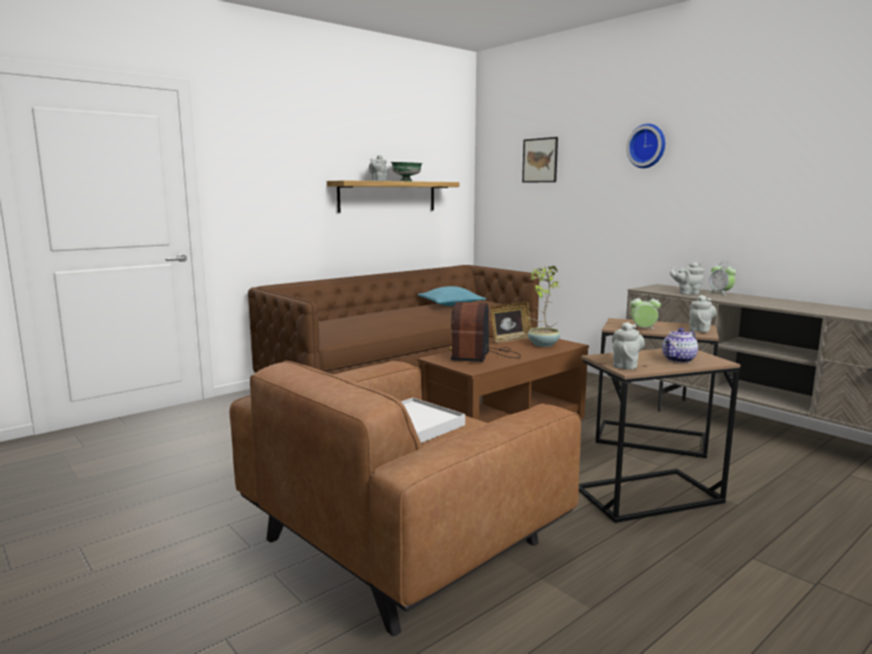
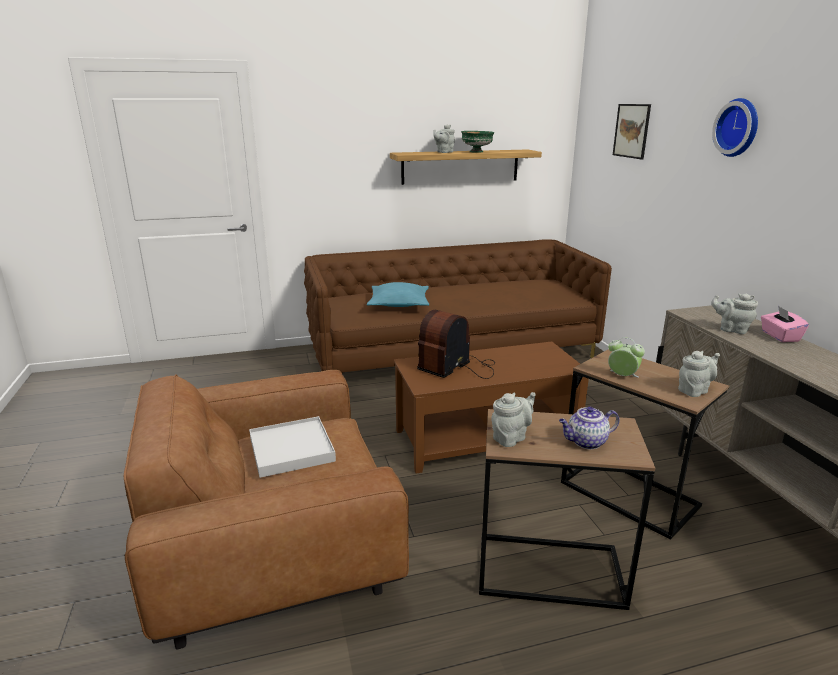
camera: 25 degrees right, 10 degrees up
turquoise pillow [418,286,486,306] -> turquoise pillow moved to [367,282,429,307]
picture frame [491,301,532,343] -> none
potted plant [528,265,563,347] -> none
alarm clock [708,263,736,295] -> pink tissue box [761,306,809,342]

